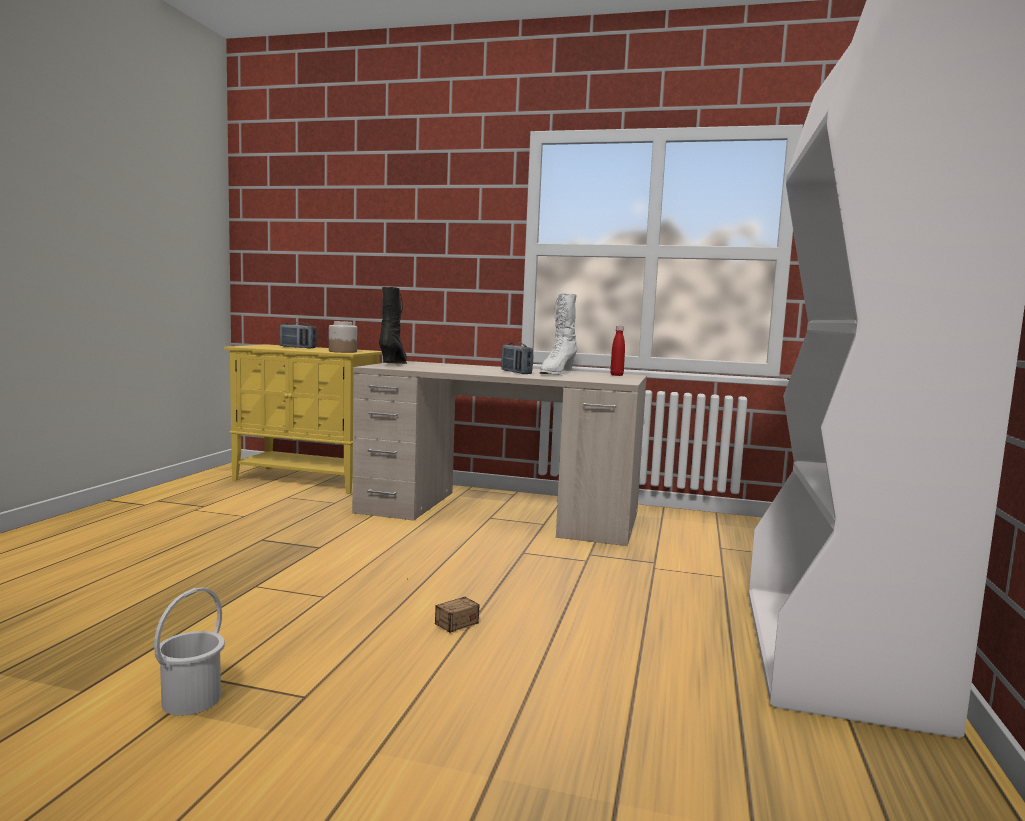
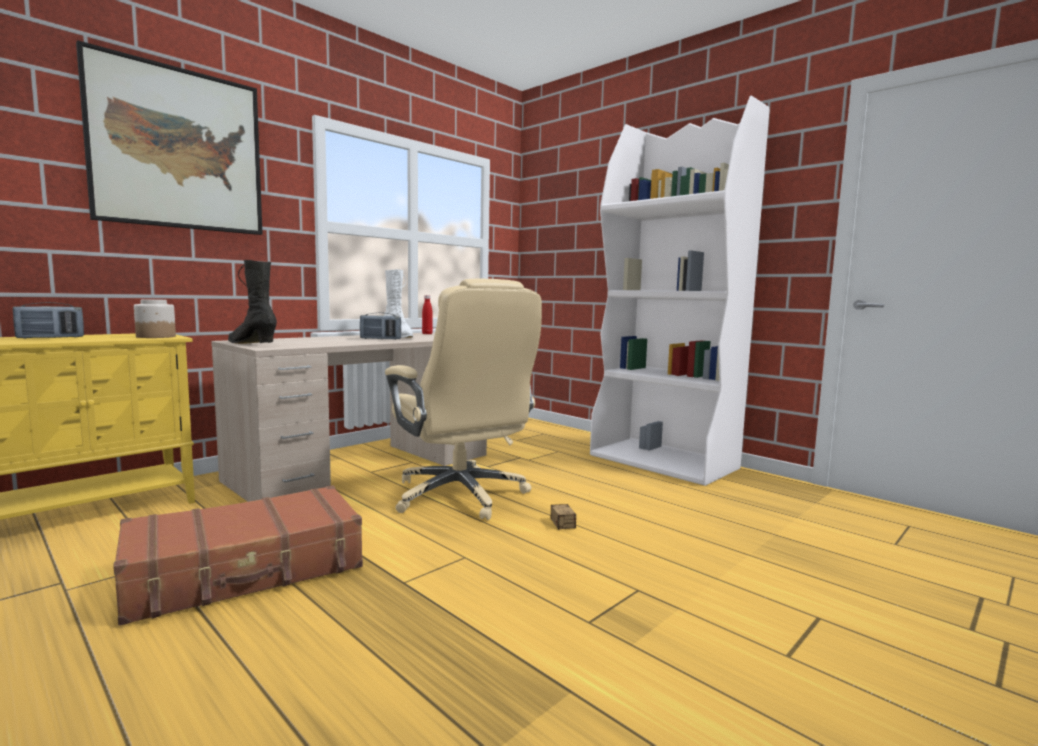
camera: 60 degrees left, 0 degrees up
white bucket [154,587,225,716] -> none
none -> picture [76,40,263,235]
none -> brown suitcase [113,485,363,626]
none -> beige office chair [385,279,542,520]

